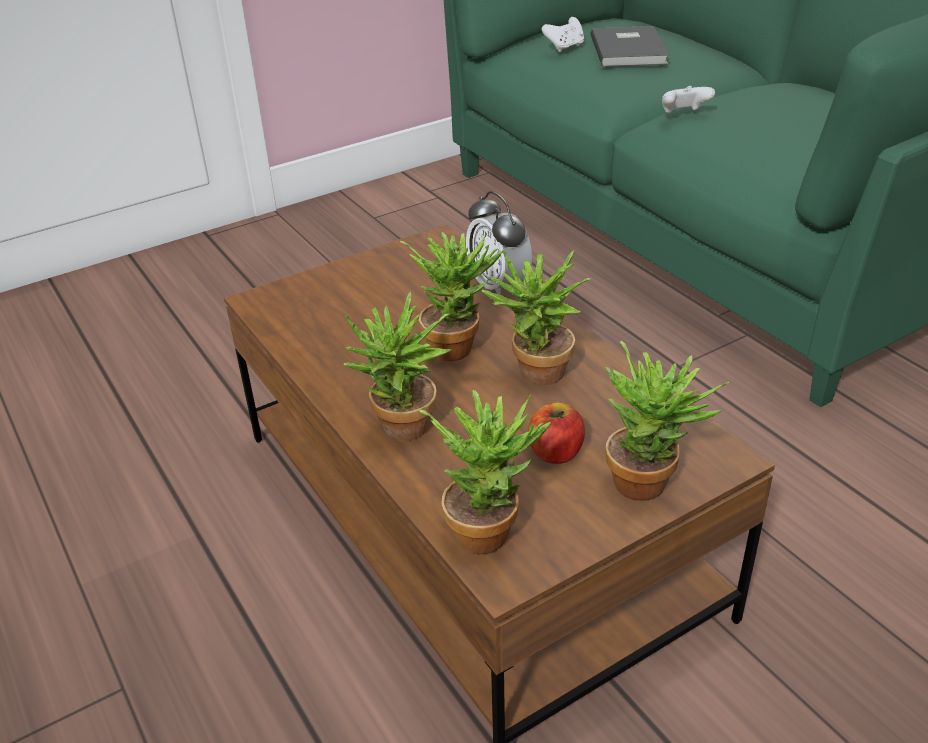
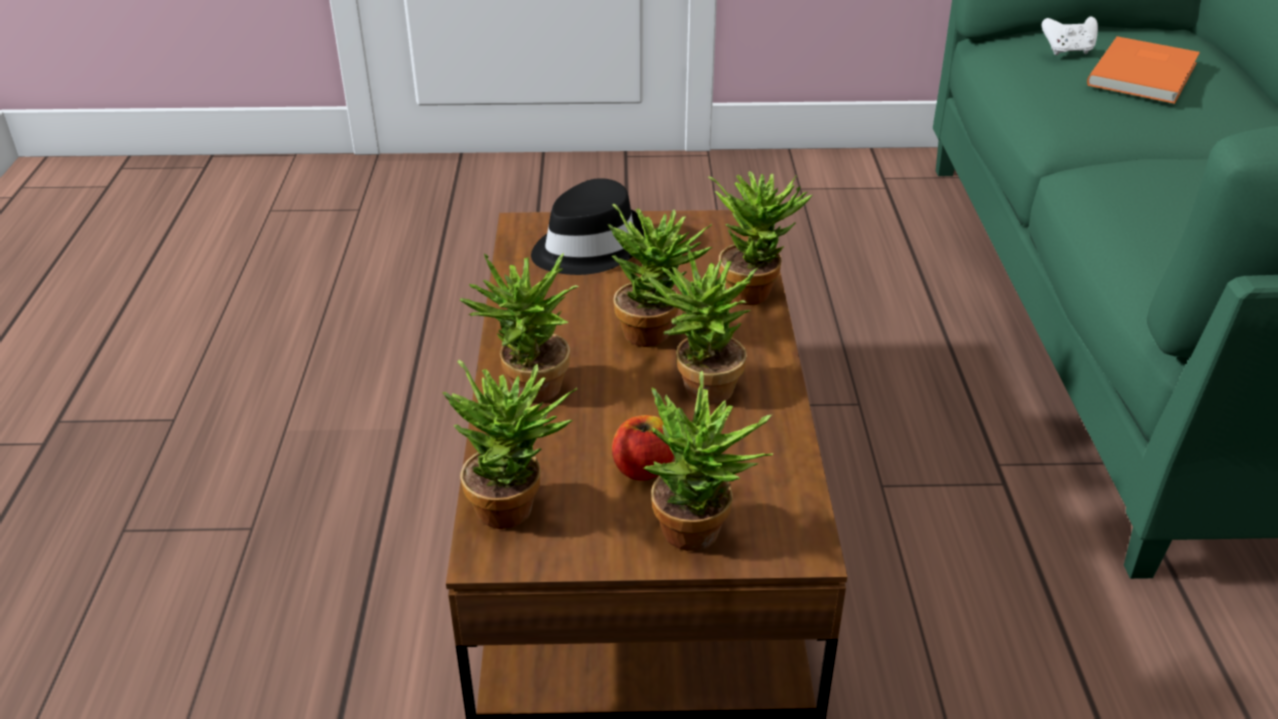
camera: 30 degrees right, 0 degrees up
alarm clock [466,191,532,295] -> potted plant [708,171,812,305]
grey book [591,26,669,67] -> orange book [1087,36,1200,104]
white game controller [662,86,715,113] -> none
none -> black hat [531,178,645,275]

